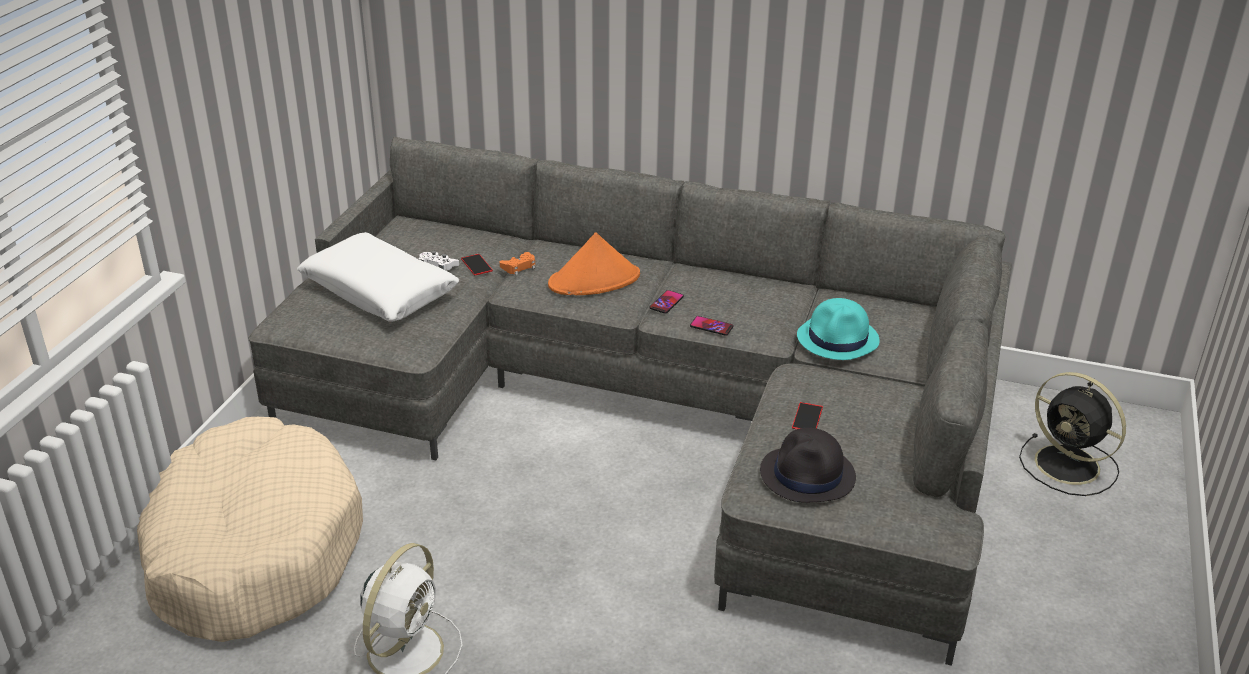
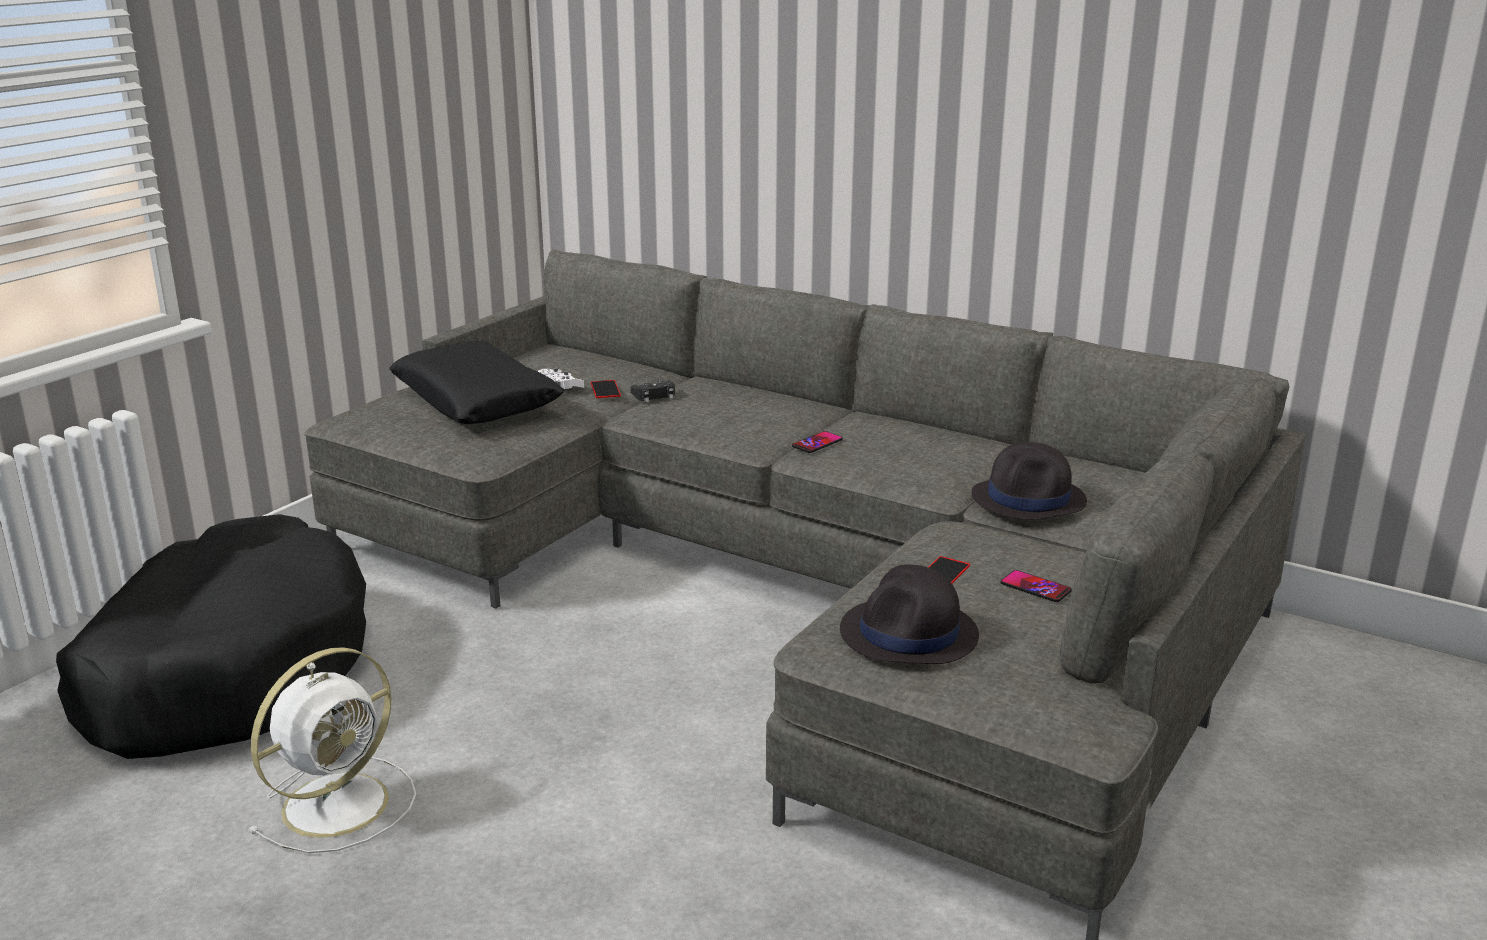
camera: 15 degrees right, 10 degrees down
beige dog bed [137,417,363,642] -> black dog bed [56,514,366,759]
white pillow [297,232,459,322] -> black pillow [389,341,564,424]
orange game controller [500,252,535,275] -> black game controller [631,380,675,403]
orange hat [548,232,640,295] -> none
phone [690,316,733,336] -> phone moved to [1001,570,1072,602]
turquoise hat [797,298,880,360] -> black hat [971,442,1087,520]
black fan [1019,372,1126,496] -> none

